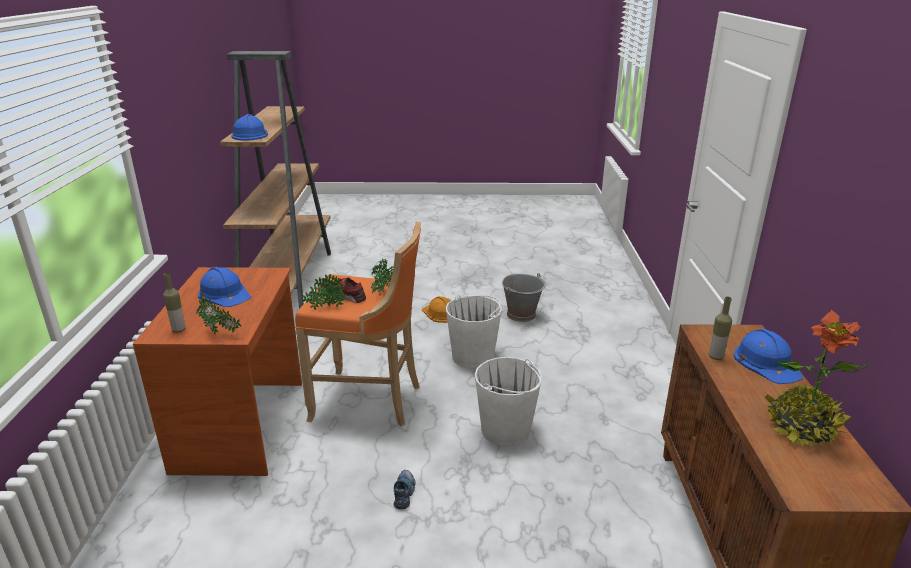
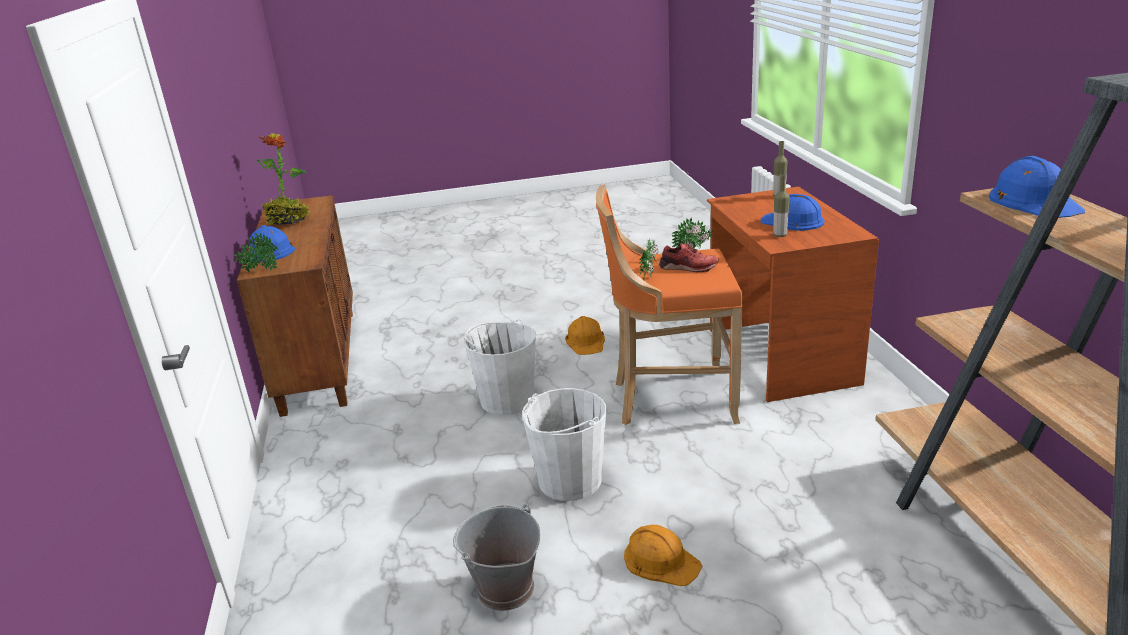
camera: 170 degrees right, 0 degrees up
potted plant [196,297,242,334] -> potted plant moved to [234,233,278,272]
shoe [393,470,416,509] -> orange hard hat [565,316,605,355]
bottle [709,297,732,360] -> bottle moved to [773,174,790,237]

